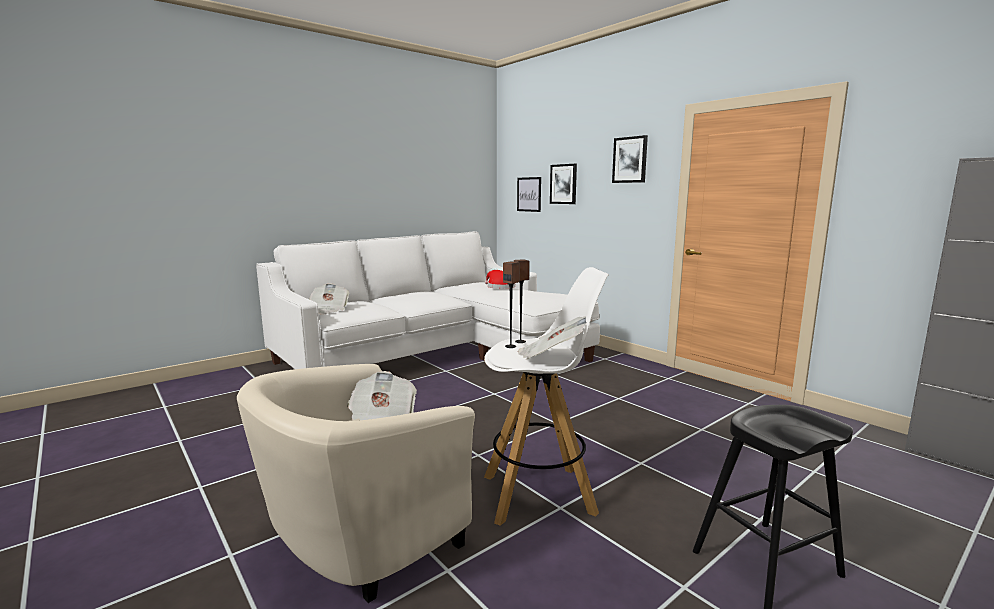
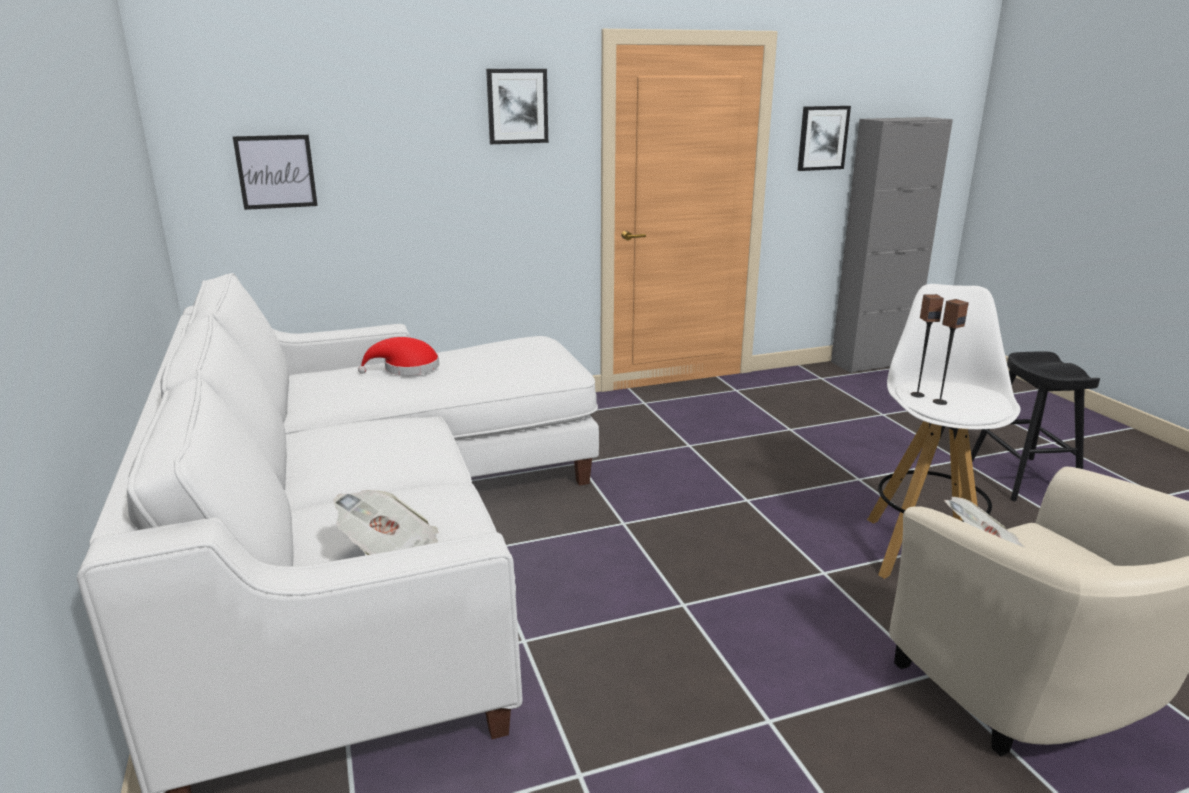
camera: 70 degrees left, 10 degrees up
newspaper [517,316,592,359] -> none
picture [550,164,577,204] -> picture moved to [798,106,851,171]

